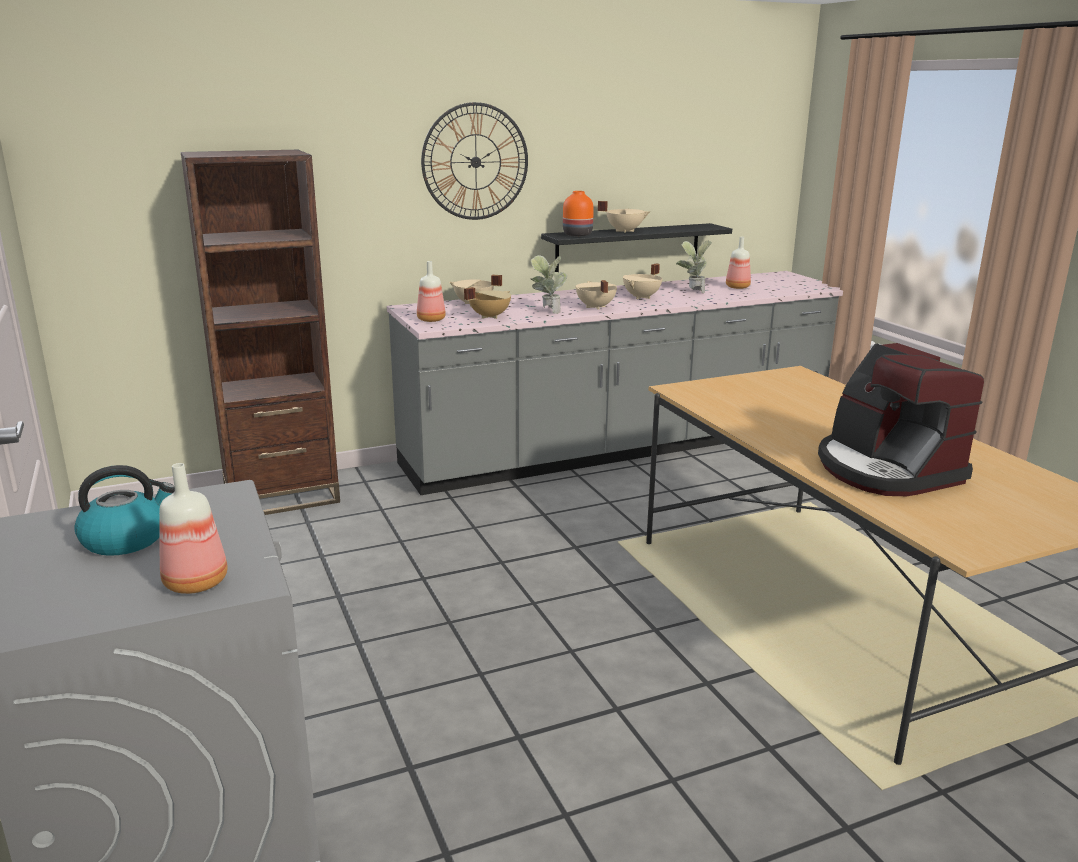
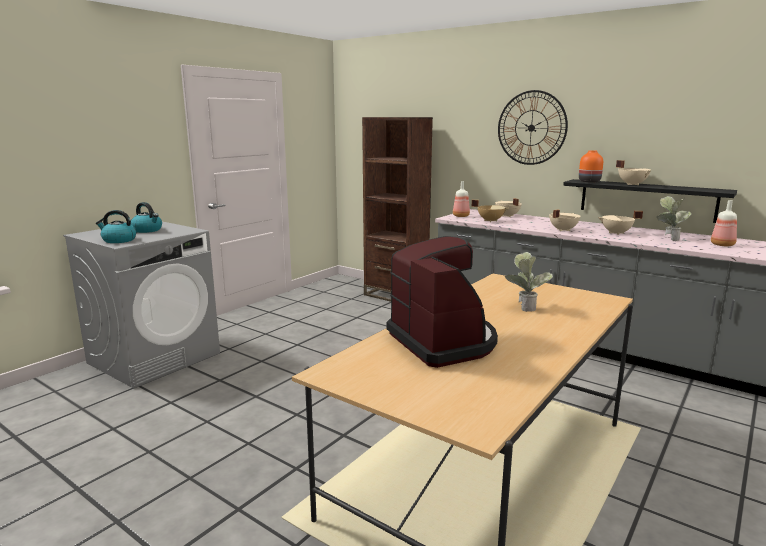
camera: 60 degrees right, 5 degrees down
bottle [159,463,228,594] -> kettle [96,210,136,243]
potted plant [531,255,568,314] -> potted plant moved to [505,252,553,312]
coffee machine [818,343,984,496] -> coffee machine turned 120 degrees clockwise [387,236,498,368]

